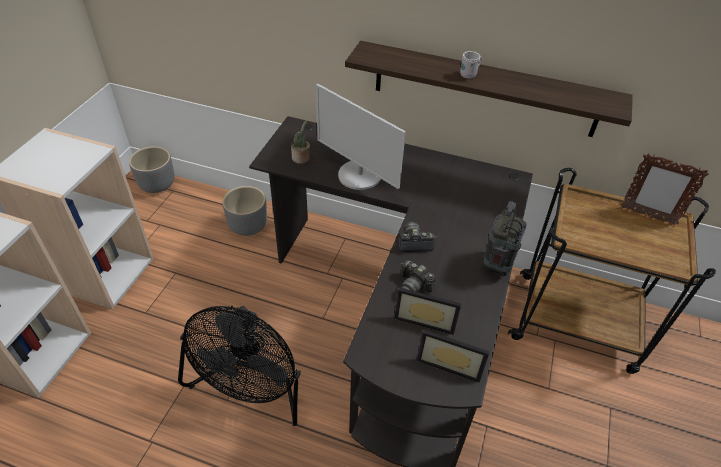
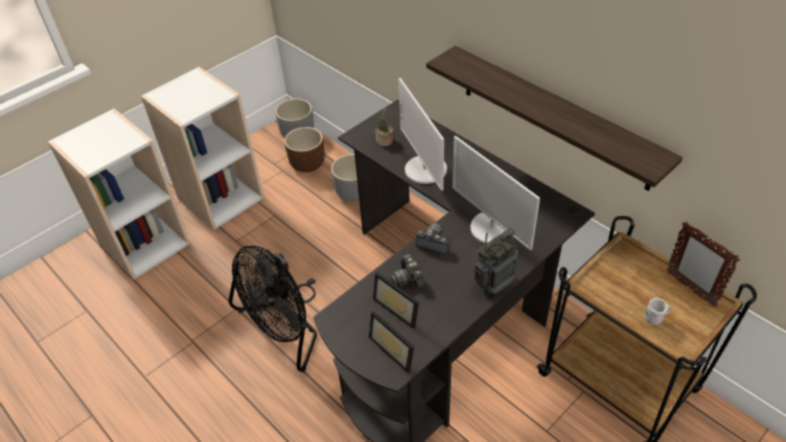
camera: 30 degrees right, 0 degrees up
white mug [460,51,482,79] -> white mug moved to [645,298,672,325]
none -> brown planter [284,127,325,172]
none -> monitor [452,136,540,250]

